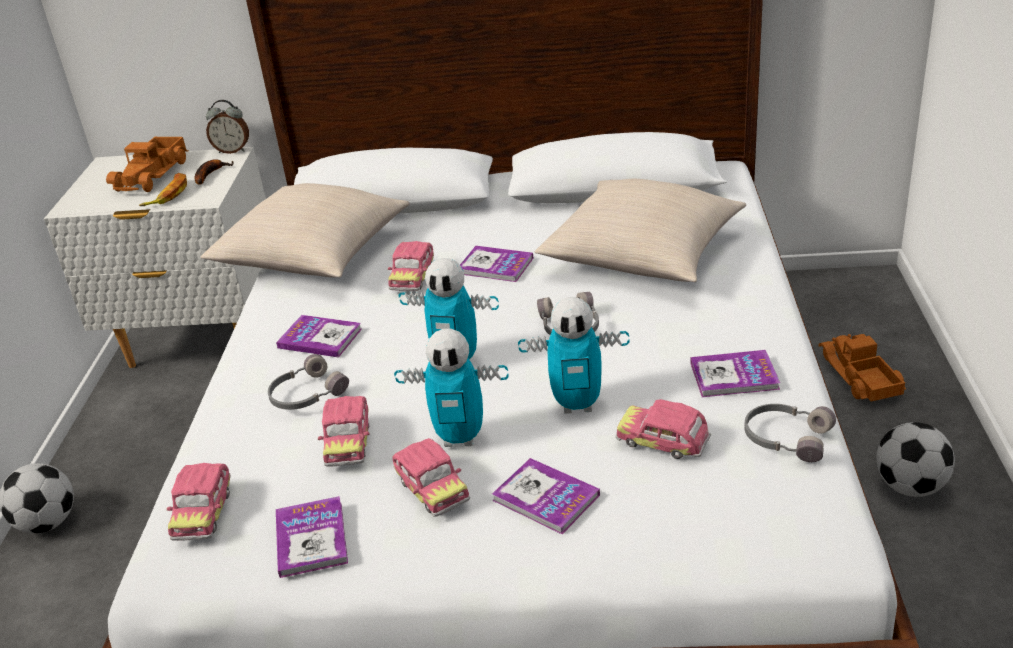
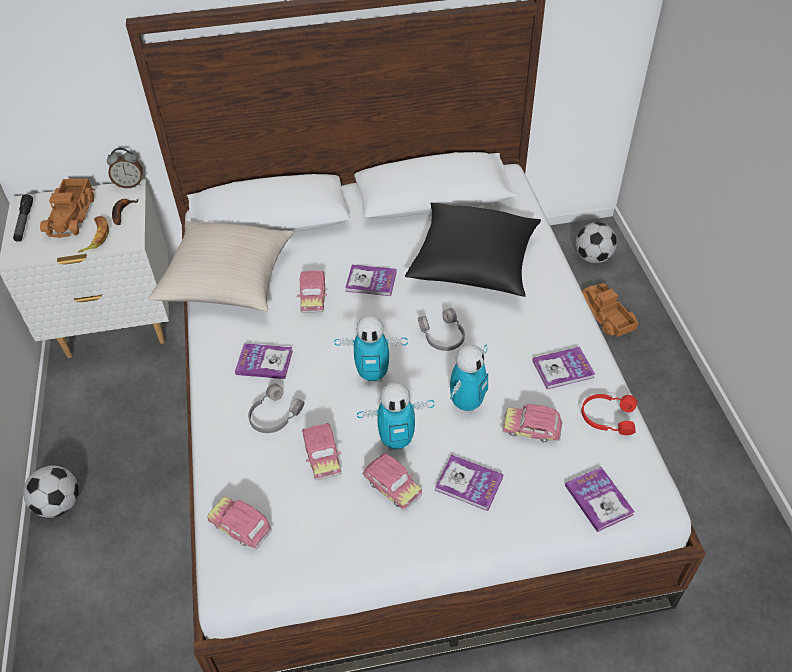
camera: 15 degrees left, 15 degrees up
toy car [167,463,231,541] -> toy car turned 135 degrees clockwise [207,496,272,550]
book [276,496,348,578] -> book moved to [565,467,635,532]
toy robot [518,297,630,414] -> toy robot turned 45 degrees counterclockwise [450,344,488,414]
beige pillow [535,179,746,282] -> black pillow [405,203,541,297]
grey headphones [744,404,836,462] -> red headphones [582,394,637,435]
football [877,422,955,497] -> football moved to [576,222,617,263]
none -> flashlight [13,194,33,242]

